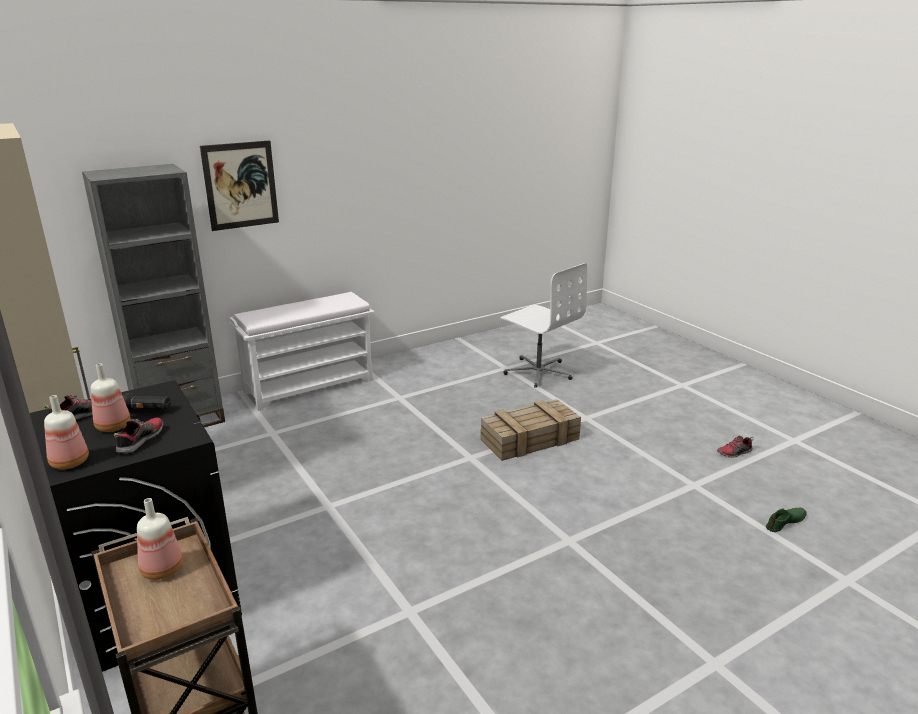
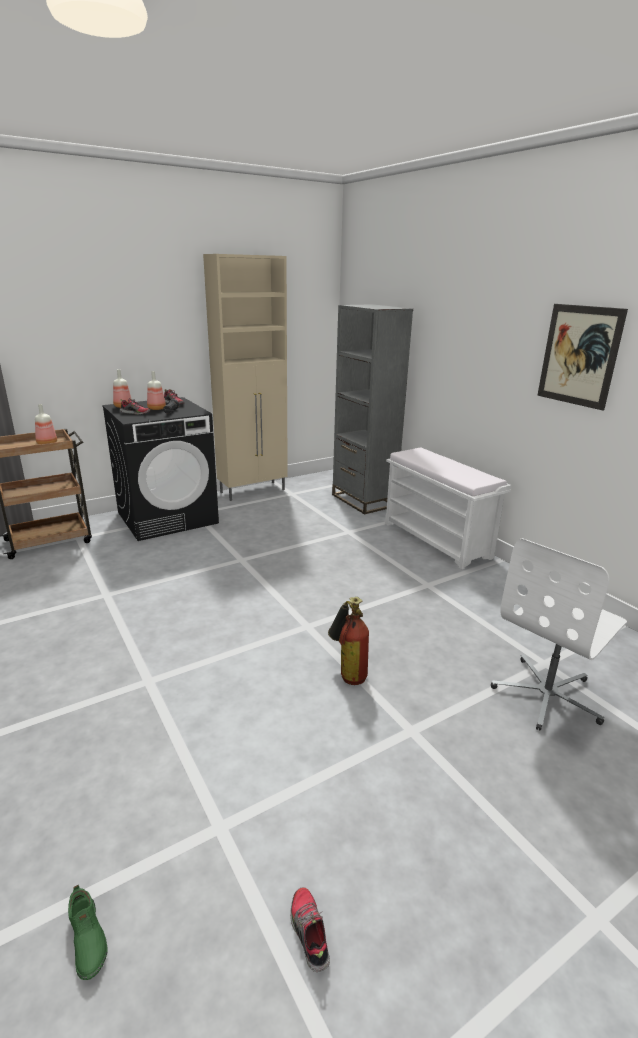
camera: 90 degrees right, 0 degrees up
picture [200,140,279,231] -> picture moved to [537,304,628,411]
crate [481,399,581,461] -> fire extinguisher [328,597,369,685]

